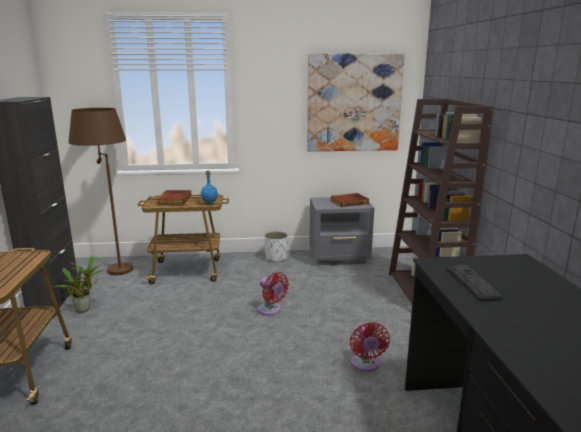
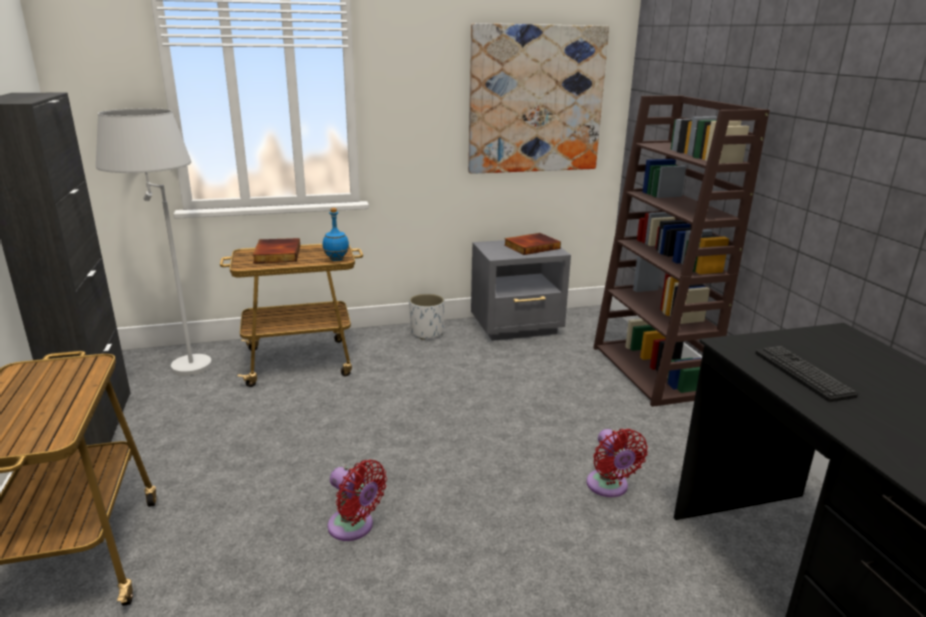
camera: 10 degrees left, 5 degrees up
potted plant [53,256,104,313] -> none
brown floor lamp [69,108,133,275] -> white floor lamp [96,108,212,376]
red fan [257,272,289,315] -> red fan moved to [327,460,387,541]

